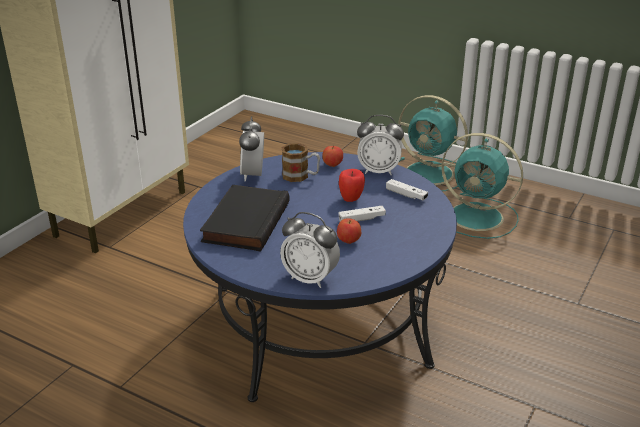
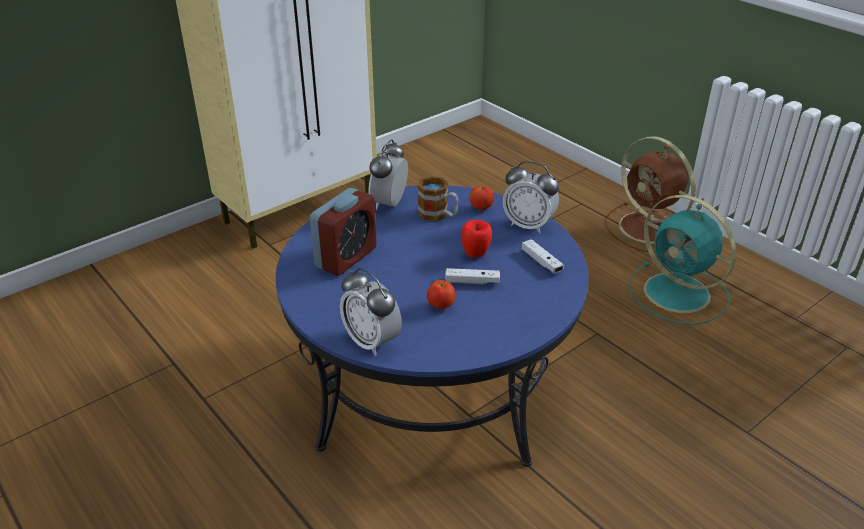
camera: 20 degrees right, 5 degrees up
black book [200,185,290,251] -> alarm clock [310,188,377,276]
turquoise fan [398,95,468,191] -> brown fan [605,136,696,253]

